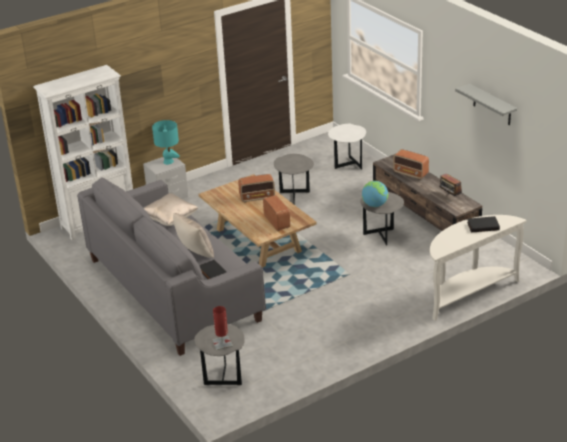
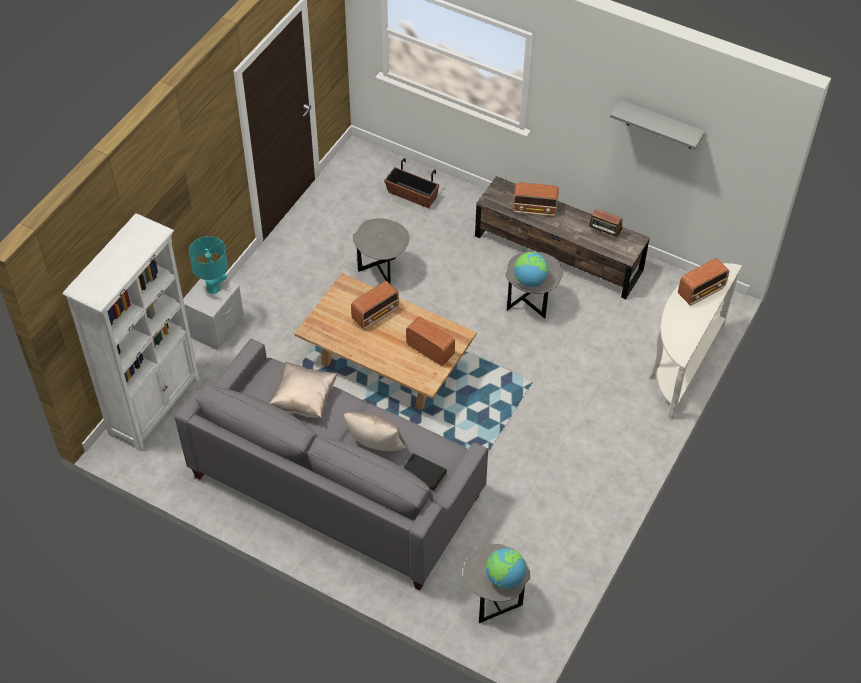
camera: 30 degrees left, 20 degrees up
red table lamp [212,306,233,350] -> globe [486,548,526,589]
white side table [328,124,366,170] -> planter [384,158,439,208]
black book [467,216,500,232] -> radio [678,258,730,305]

